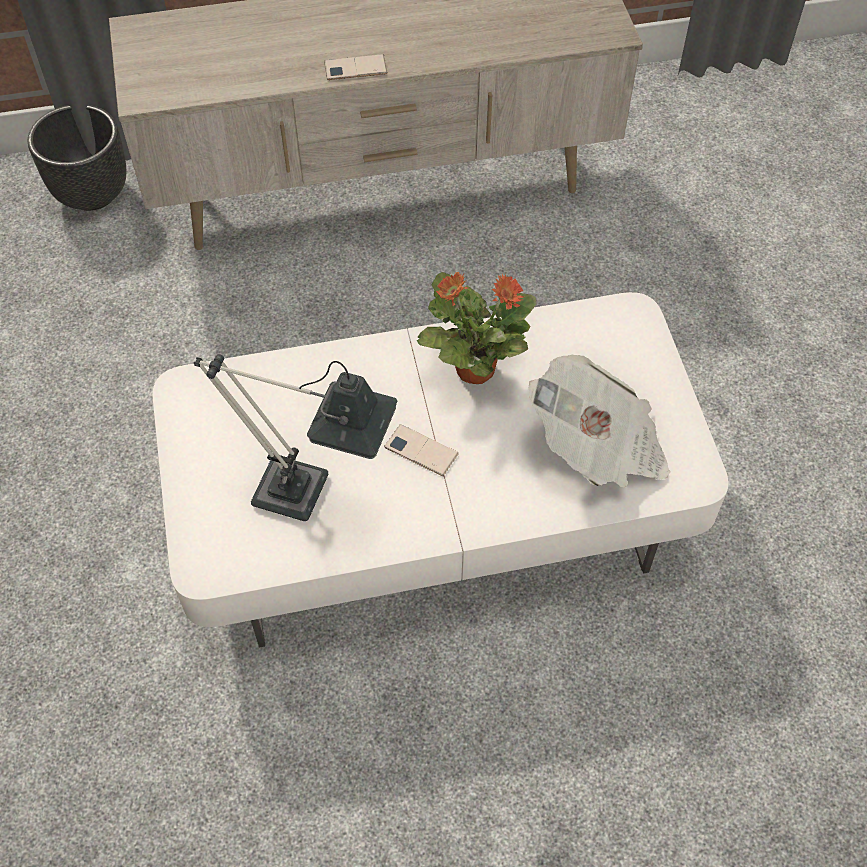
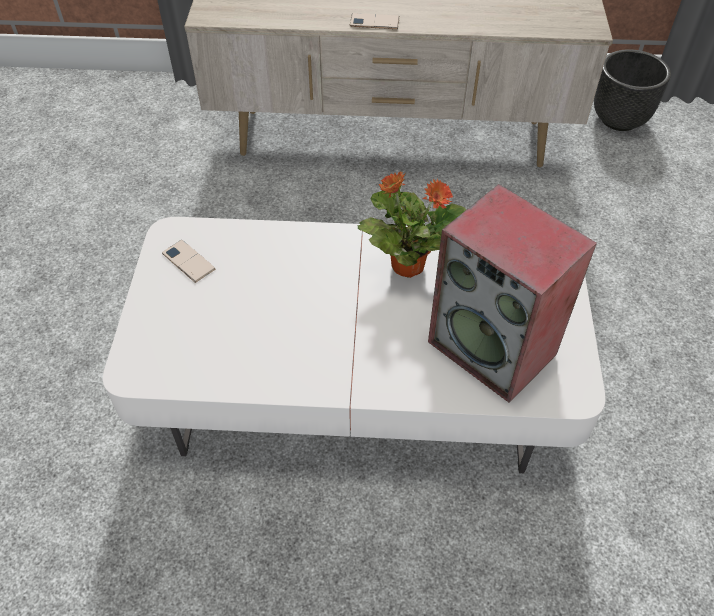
camera: 15 degrees right, 5 degrees down
black planter [27,105,126,211] -> black planter moved to [594,49,671,131]
table lamp [194,354,397,521] -> none
phone [384,424,459,476] -> phone moved to [162,240,215,283]
newspaper [528,354,670,488] -> speaker [428,184,597,403]

